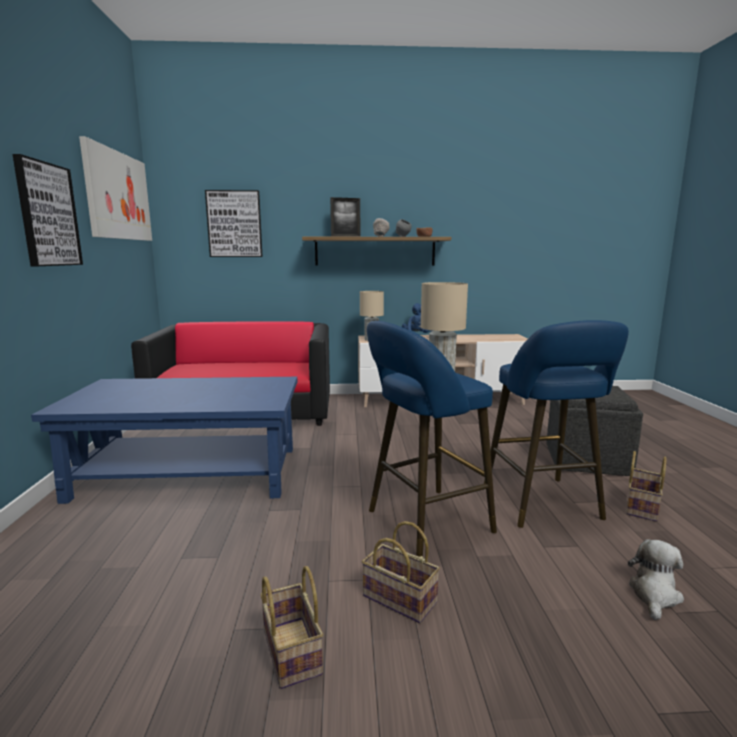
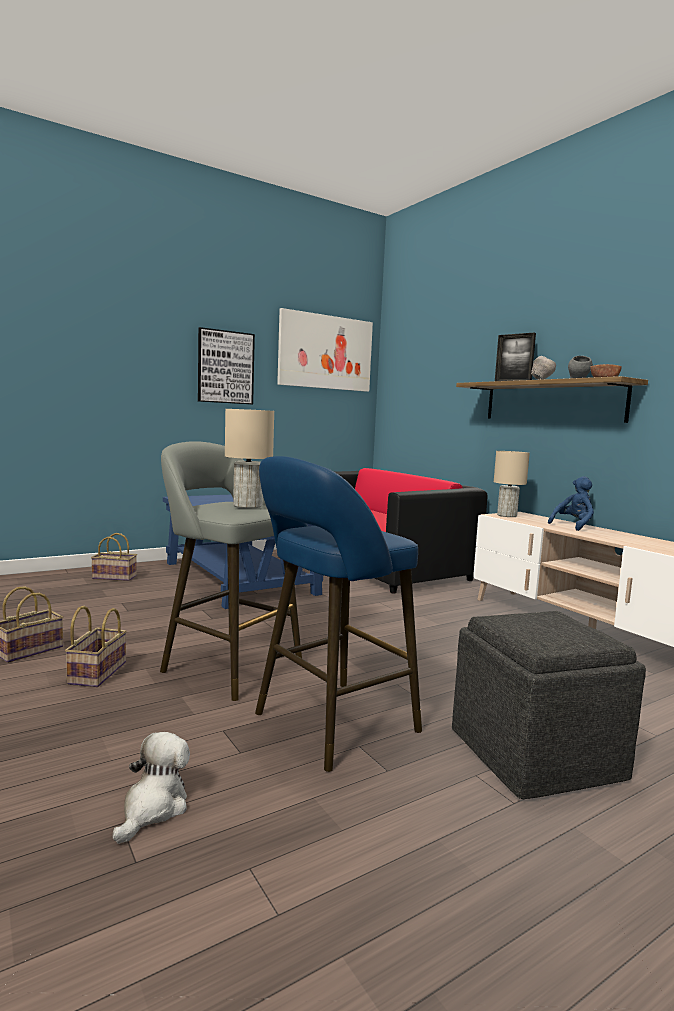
camera: 60 degrees right, 5 degrees down
picture [205,190,263,257] -> none
blue stool [367,321,497,557] -> grey stool [160,441,302,701]
basket [626,451,667,522] -> basket moved to [91,533,137,581]
plush toy [628,539,684,620] -> plush toy turned 75 degrees counterclockwise [113,732,190,844]

